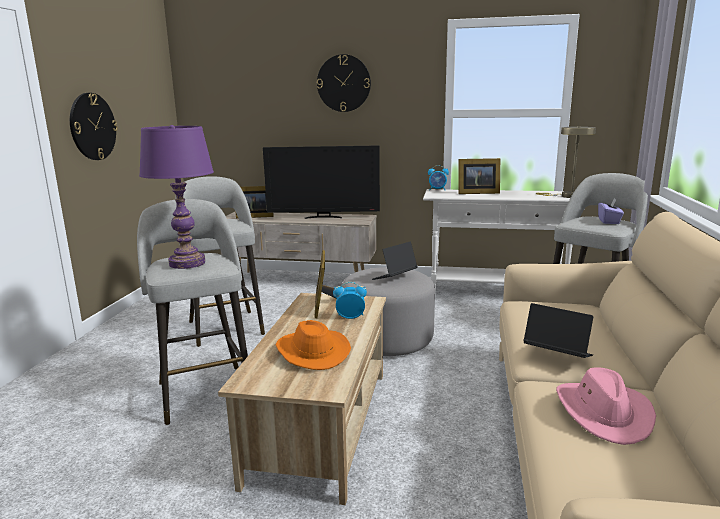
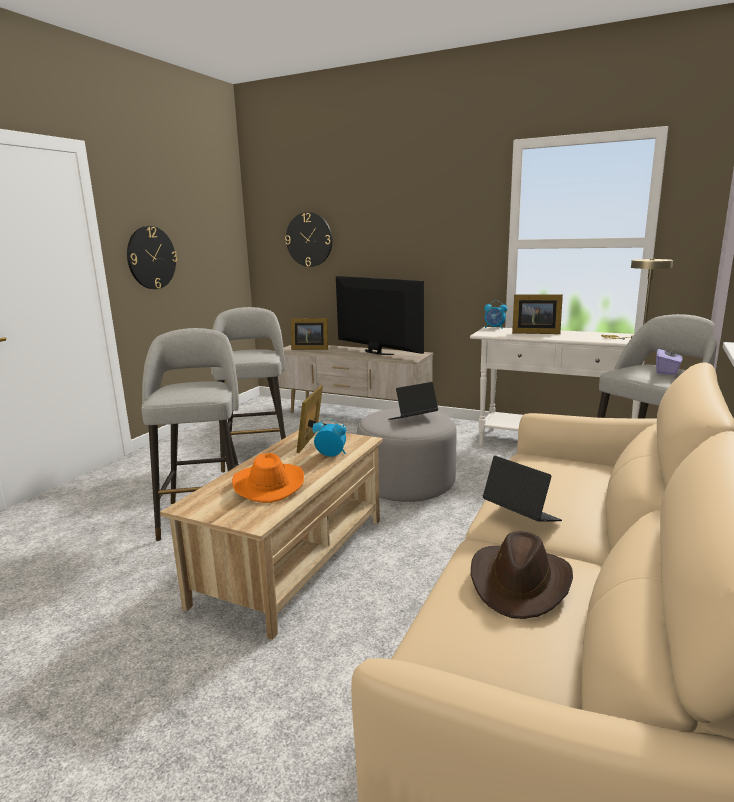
camera: 15 degrees right, 0 degrees up
purple table lamp [139,125,214,269] -> none
television [263,145,380,219] -> television turned 150 degrees counterclockwise [336,276,424,355]
wall clock [317,54,371,112] -> wall clock moved to [285,212,332,267]
pink hat [556,367,656,445] -> brown hat [471,531,573,619]

